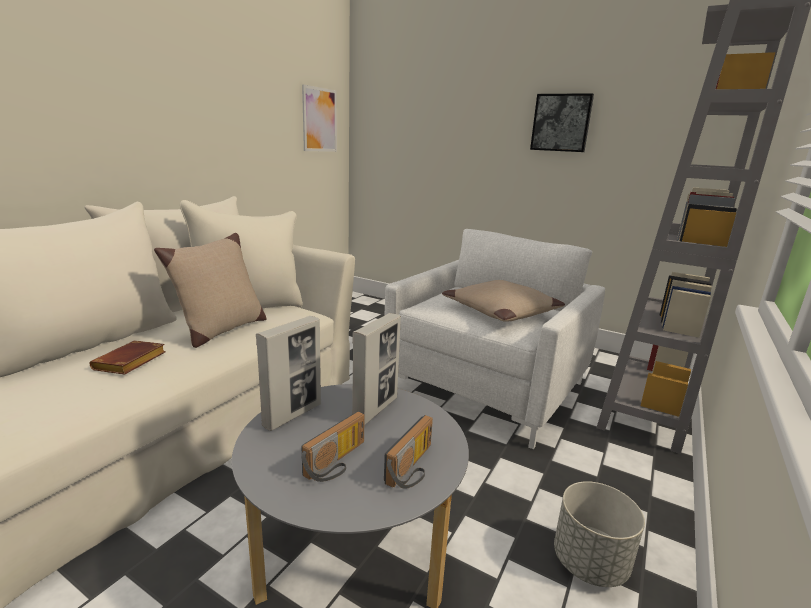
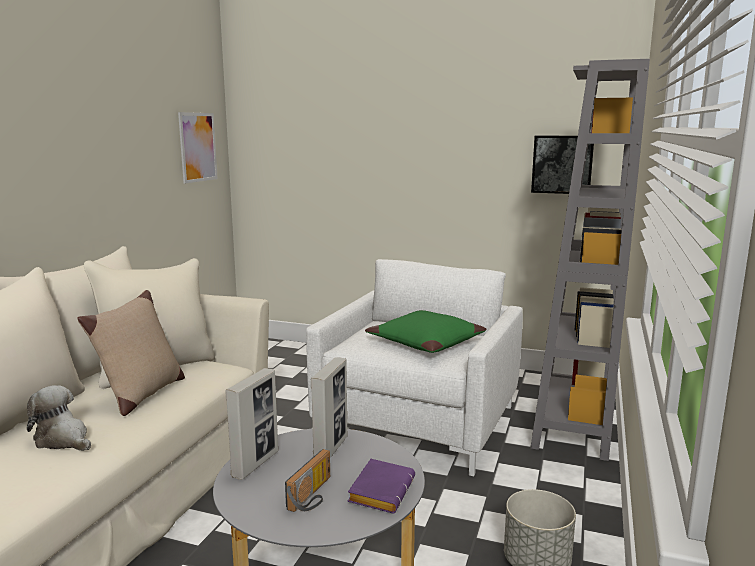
camera: 10 degrees left, 5 degrees down
brown book [90,340,166,375] -> plush toy [27,385,91,451]
radio [384,415,433,489] -> purple book [347,459,415,513]
beige pillow [442,280,565,321] -> green pillow [365,310,486,353]
picture [530,93,594,152] -> picture moved to [531,136,594,194]

